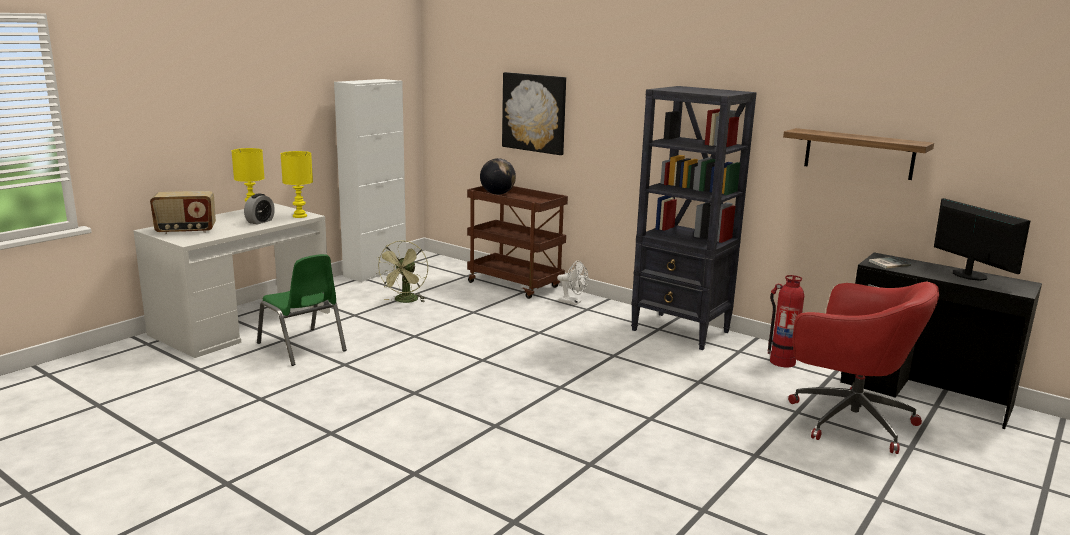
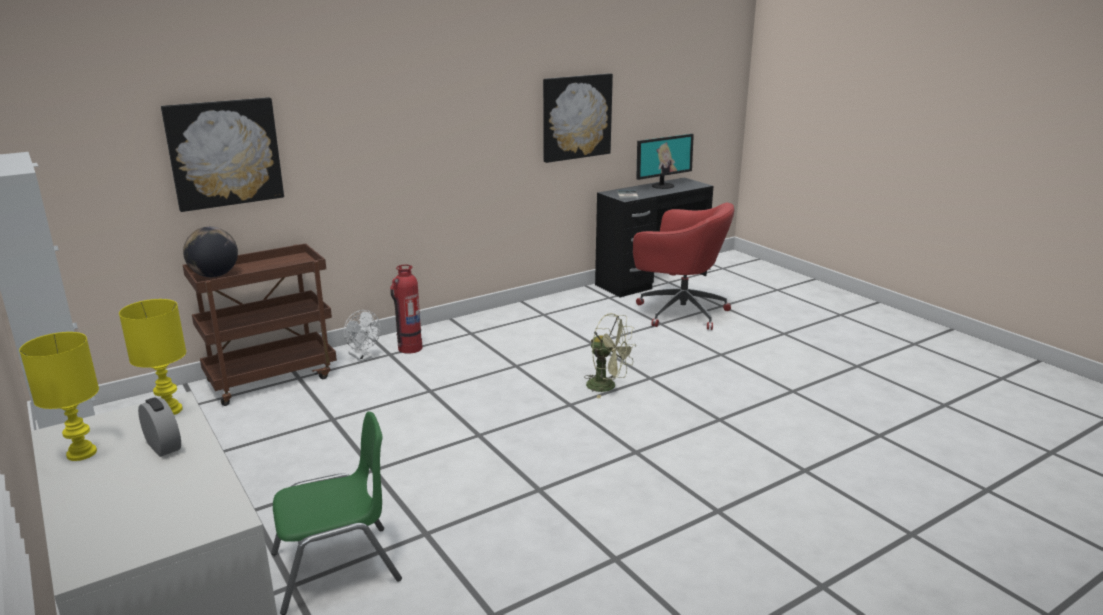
camera: 70 degrees left, 5 degrees up
radio [150,191,216,234] -> none
green fan [377,240,428,303] -> green fan moved to [584,313,636,398]
white fan [557,261,588,305] -> white fan turned 90 degrees clockwise [344,310,381,361]
black bookcase [631,86,757,350] -> none
fire extinguisher [768,275,804,367] -> fire extinguisher moved to [390,265,422,354]
shelf [783,128,934,180] -> picture [543,73,613,163]
red office chair [788,281,939,454] -> red office chair turned 60 degrees clockwise [633,202,734,330]
monitor [934,198,1030,281] -> monitor turned 150 degrees clockwise [636,134,694,189]

